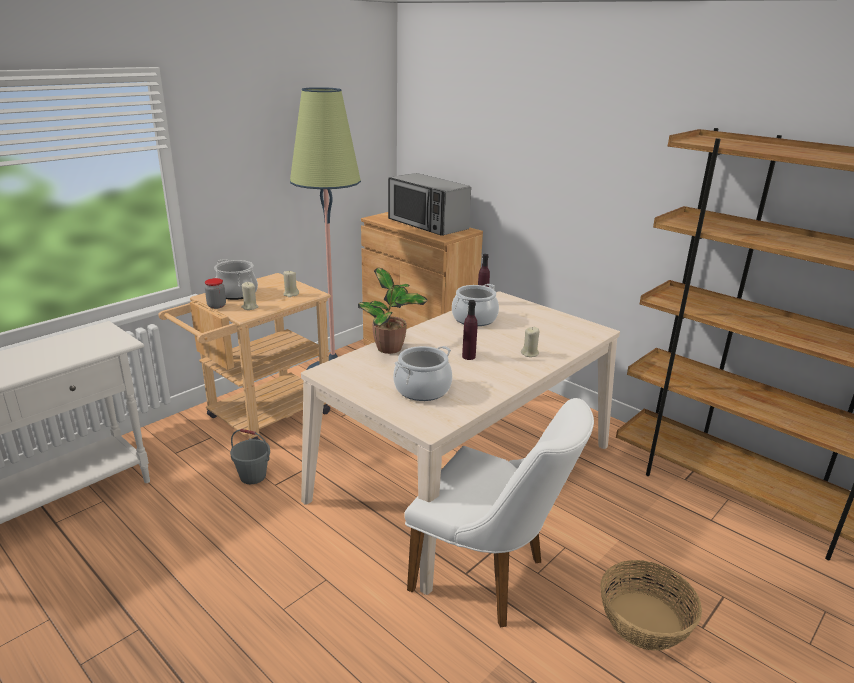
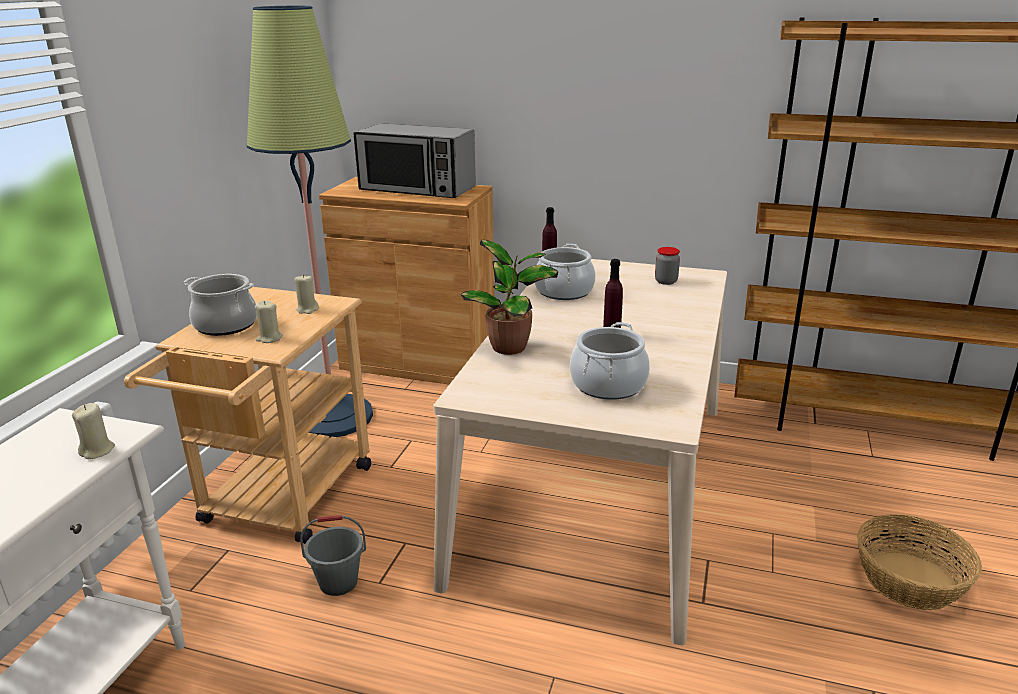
camera: 25 degrees left, 0 degrees up
jar [205,278,226,309] -> jar moved to [655,247,680,285]
white chair [404,398,594,628] -> none
beige candle [521,327,539,357] -> beige candle moved to [72,403,115,459]

